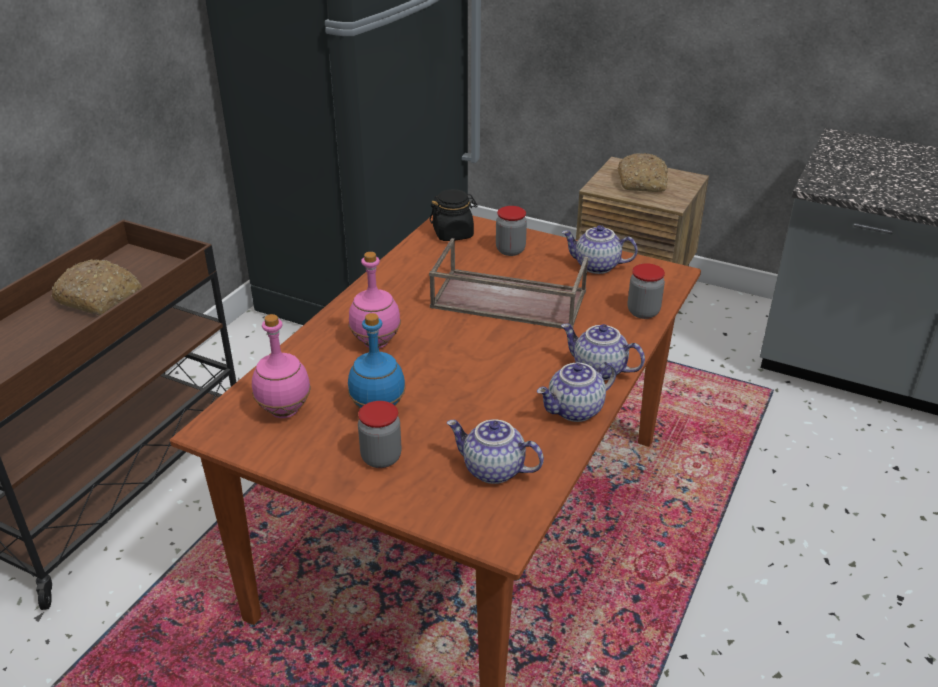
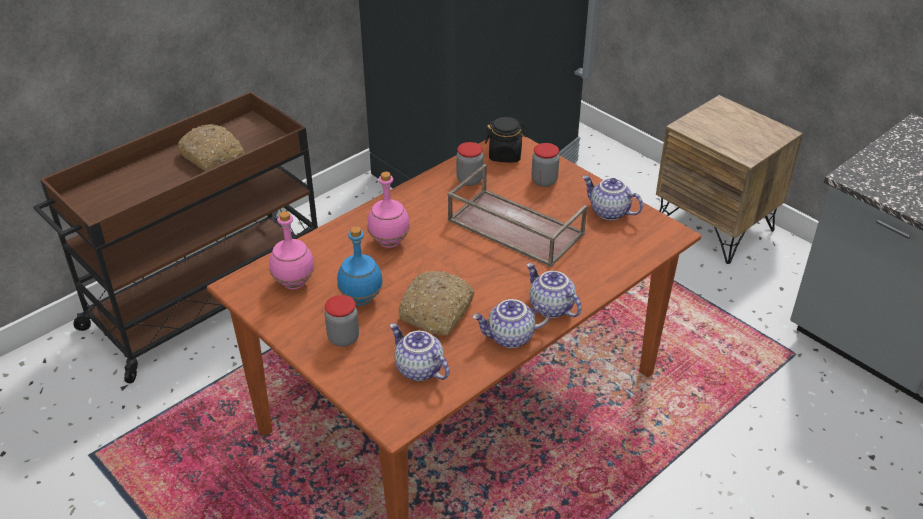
camera: 20 degrees right, 5 degrees up
bread [618,153,668,192] -> bread moved to [399,271,474,335]
jar [628,263,665,319] -> jar moved to [456,142,483,186]

